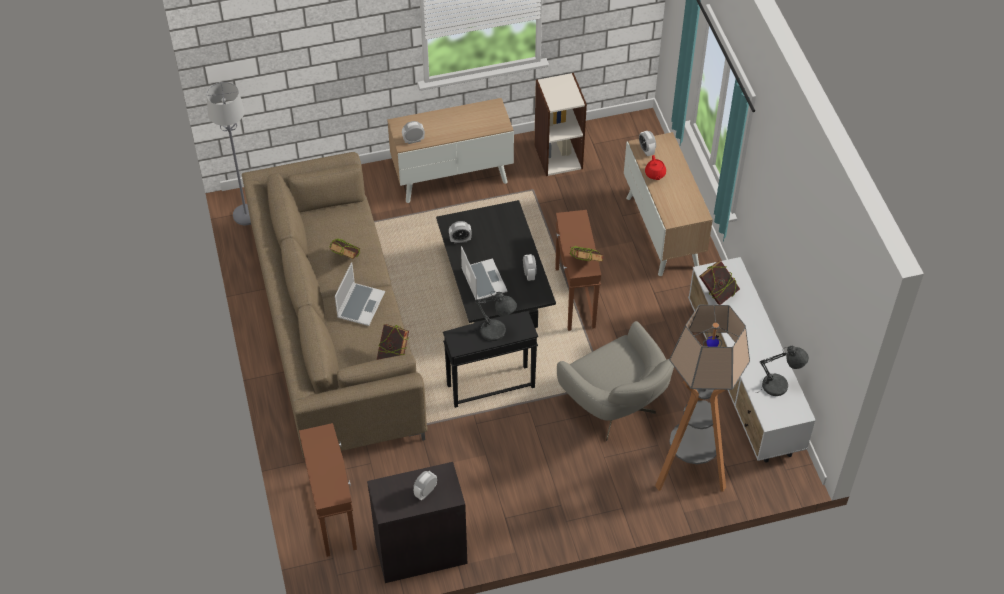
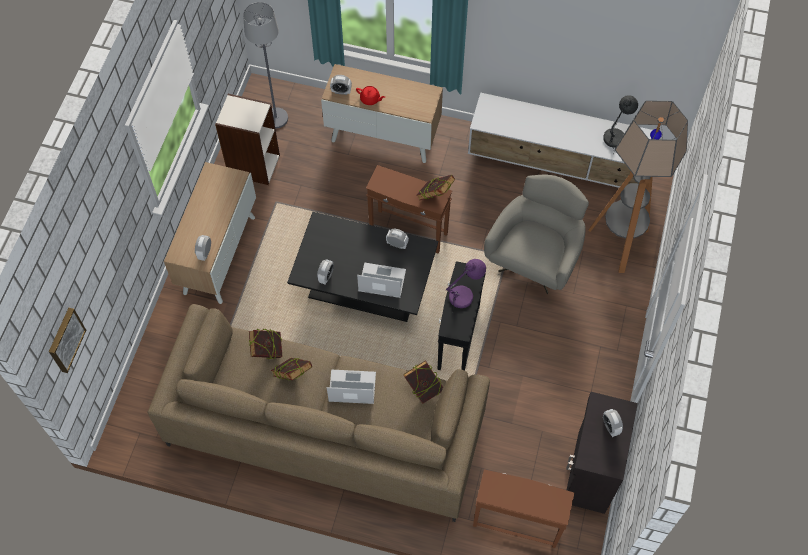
camera: 60 degrees left, 10 degrees up
grey floor lamp [206,82,251,225] -> grey floor lamp moved to [243,2,288,128]
laptop [335,262,385,326] -> laptop turned 45 degrees counterclockwise [327,369,376,404]
grey table lamp [471,291,517,341] -> purple table lamp [446,259,486,314]
grey armchair [557,321,674,441] -> grey armchair turned 60 degrees counterclockwise [484,175,589,294]
book [699,261,740,305] -> book moved to [249,329,282,359]
none -> picture [49,308,86,373]

